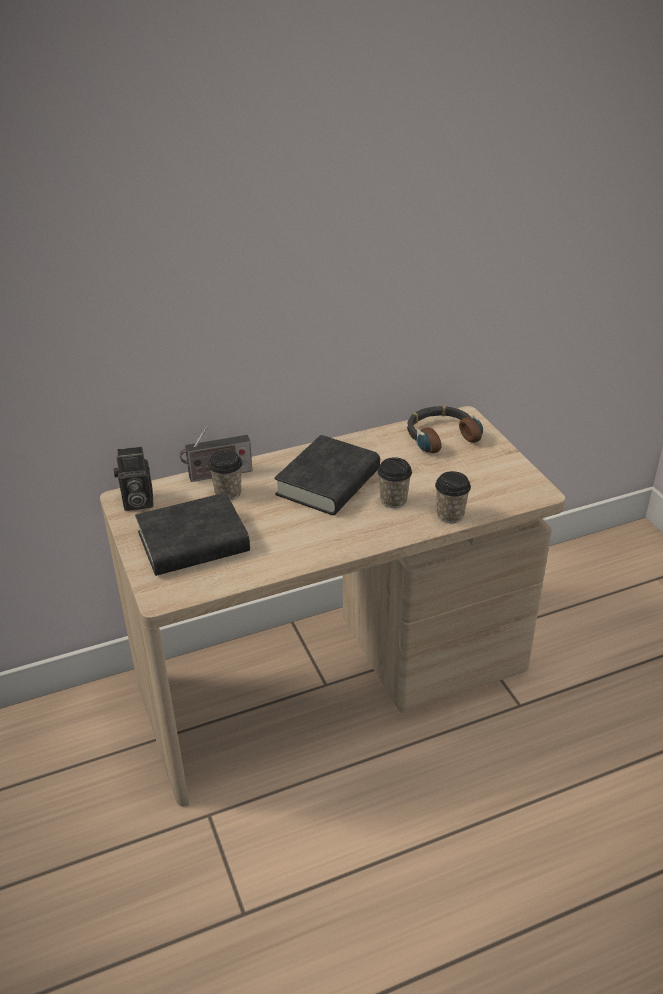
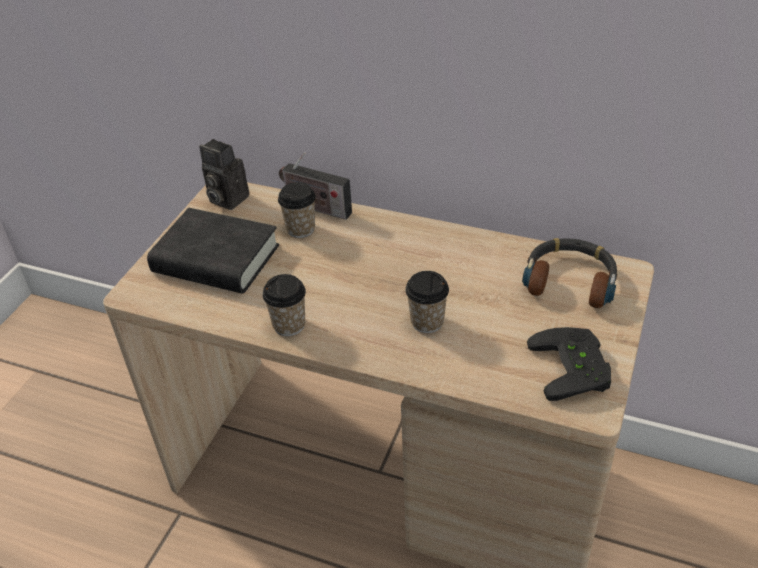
camera: 45 degrees right, 5 degrees up
black book [274,435,380,515] -> none
cup [435,471,471,523] -> cup moved to [262,274,306,336]
none -> black game controller [527,327,611,401]

